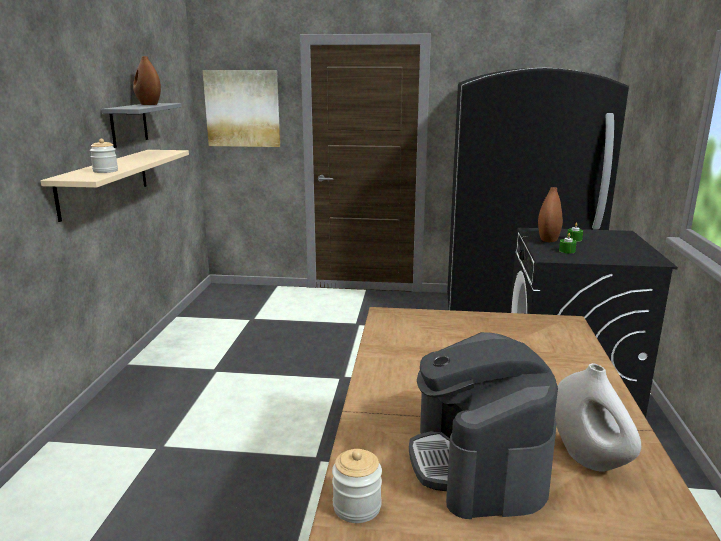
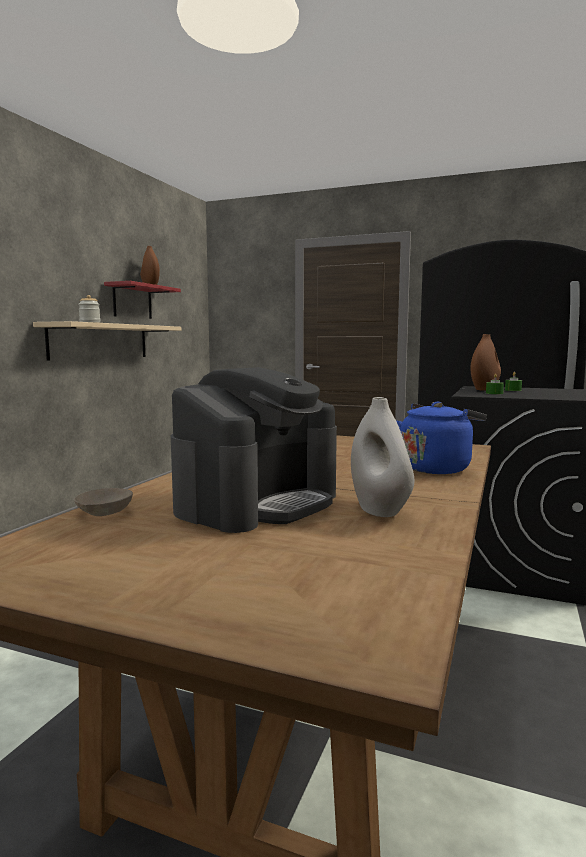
camera: 15 degrees right, 10 degrees down
grey shelf [101,103,182,148] -> red shelf [104,281,181,319]
picture [203,70,280,147] -> none
jar [332,449,382,523] -> beige bowl [74,488,133,516]
coffee machine [409,332,558,519] -> coffee machine turned 150 degrees counterclockwise [171,367,337,533]
none -> blue kettle [397,402,487,474]

